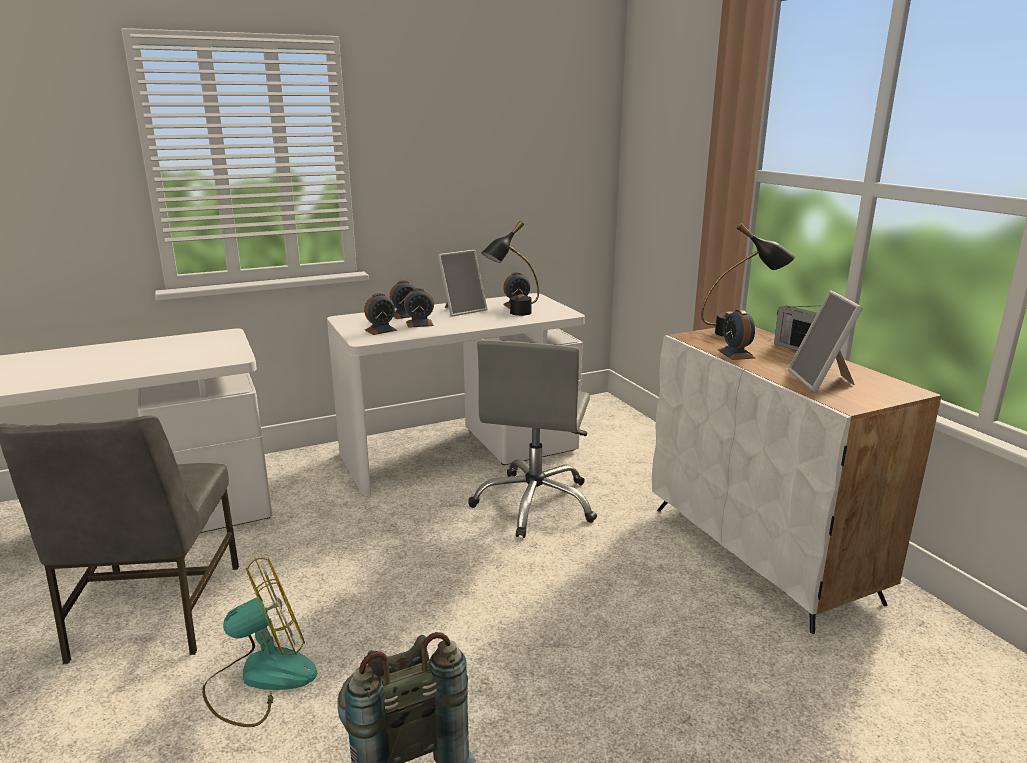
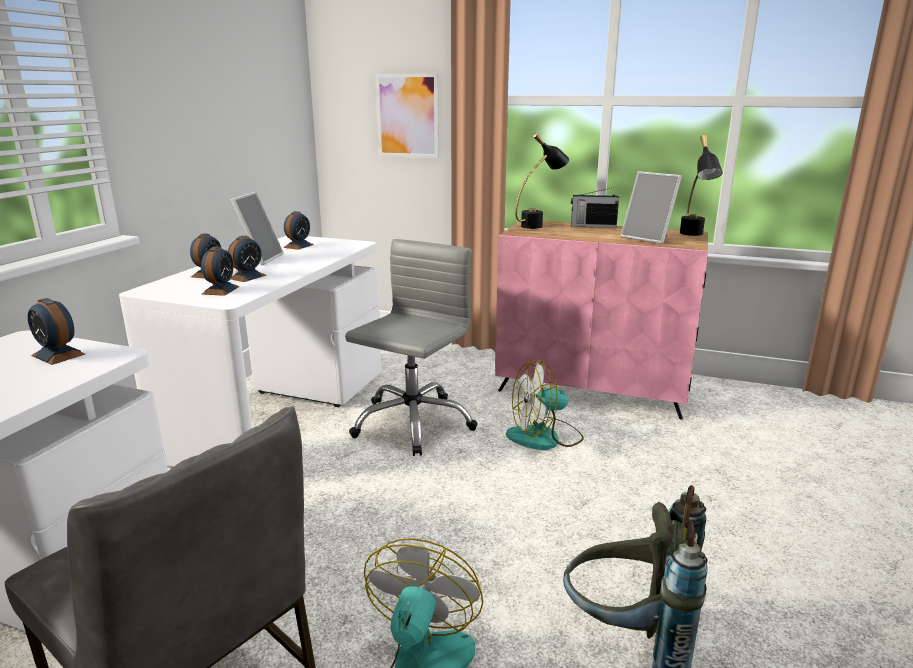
camera: 45 degrees left, 0 degrees up
grey office chair [468,340,597,538] -> grey office chair turned 120 degrees counterclockwise [345,239,478,456]
black table lamp [481,221,539,316] -> black table lamp moved to [680,135,723,236]
white cabinet [652,327,941,634] -> pink cabinet [495,221,708,420]
alarm clock [718,309,755,360] -> alarm clock moved to [28,298,85,365]
none -> picture [375,73,439,158]
none -> fan [506,360,584,450]

